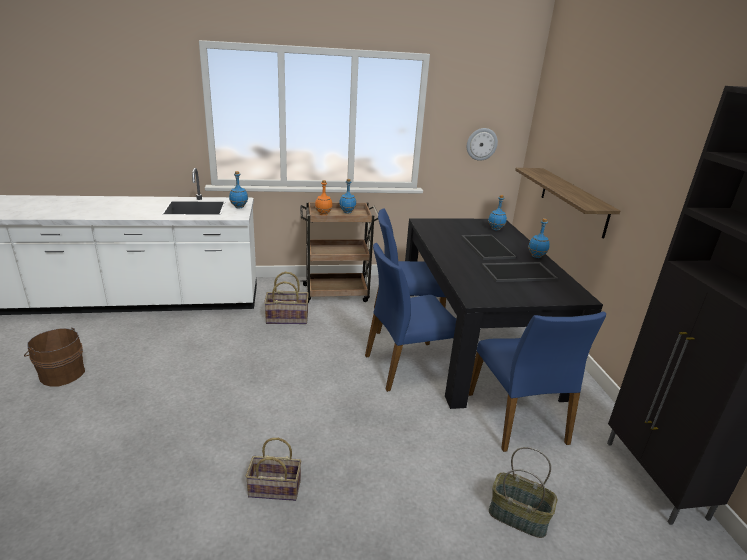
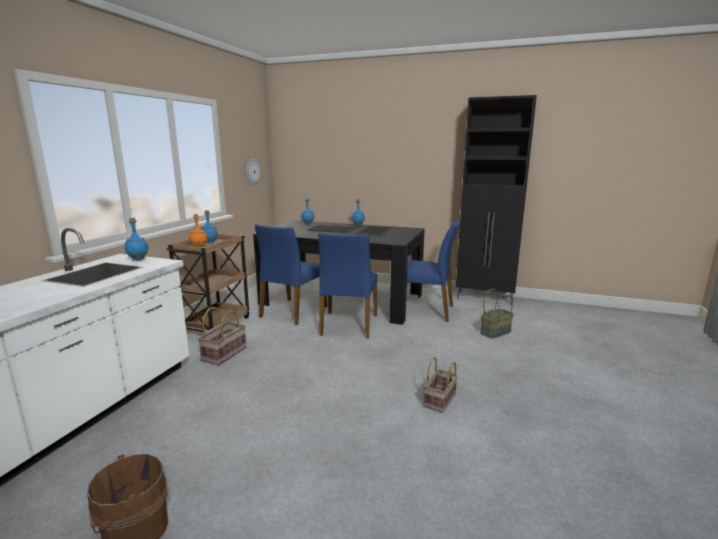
camera: 60 degrees left, 10 degrees down
shelf [515,168,620,239] -> none

